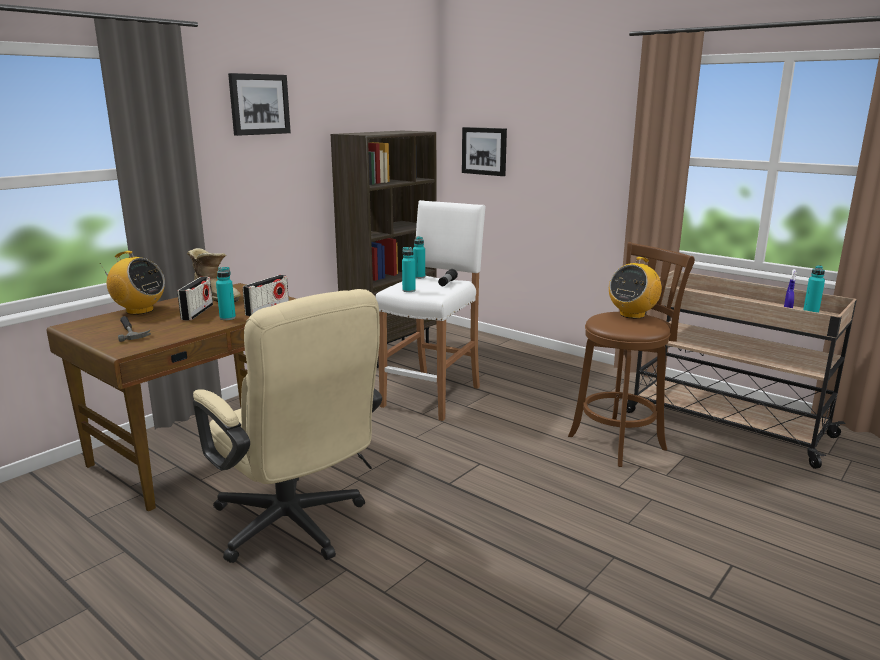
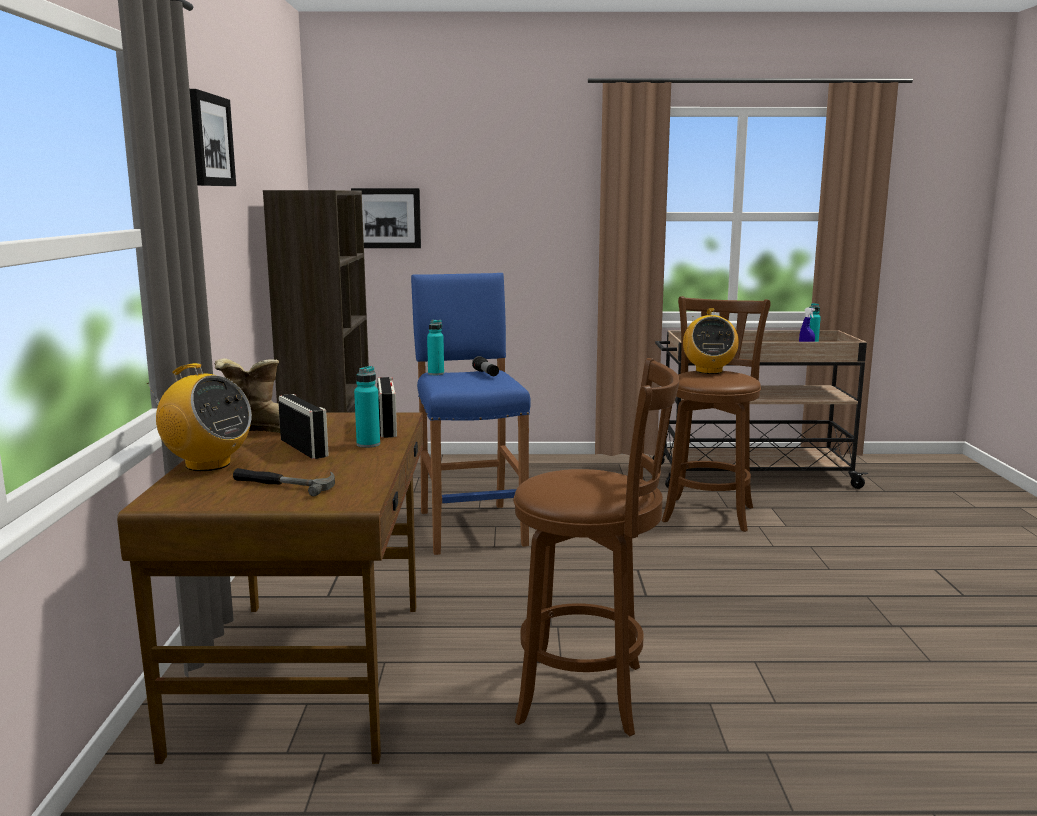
camera: 40 degrees left, 5 degrees down
radio [101,251,165,315] -> radio turned 45 degrees clockwise [147,363,252,471]
beige office chair [193,289,382,563] -> brown stool [513,358,680,736]
white stool [376,200,486,421] -> blue stool [411,273,531,555]
turquoise bottle [402,247,416,292] -> none

